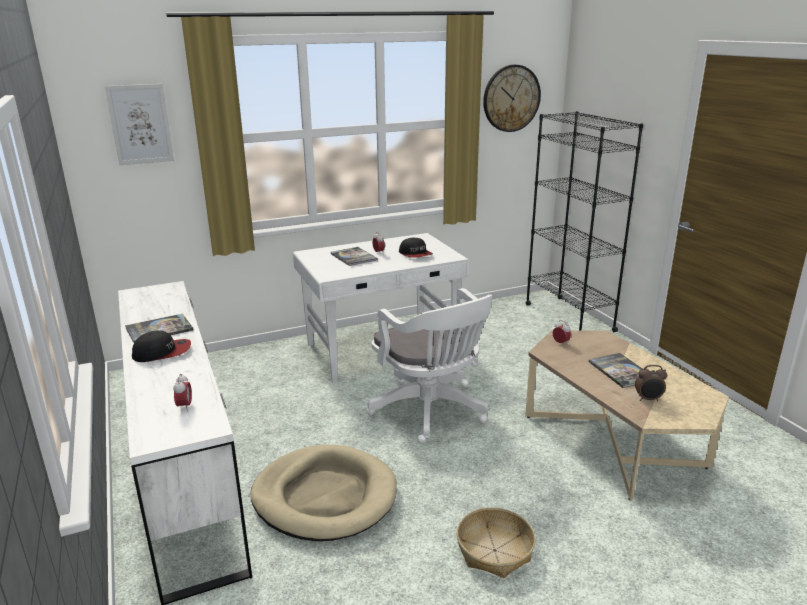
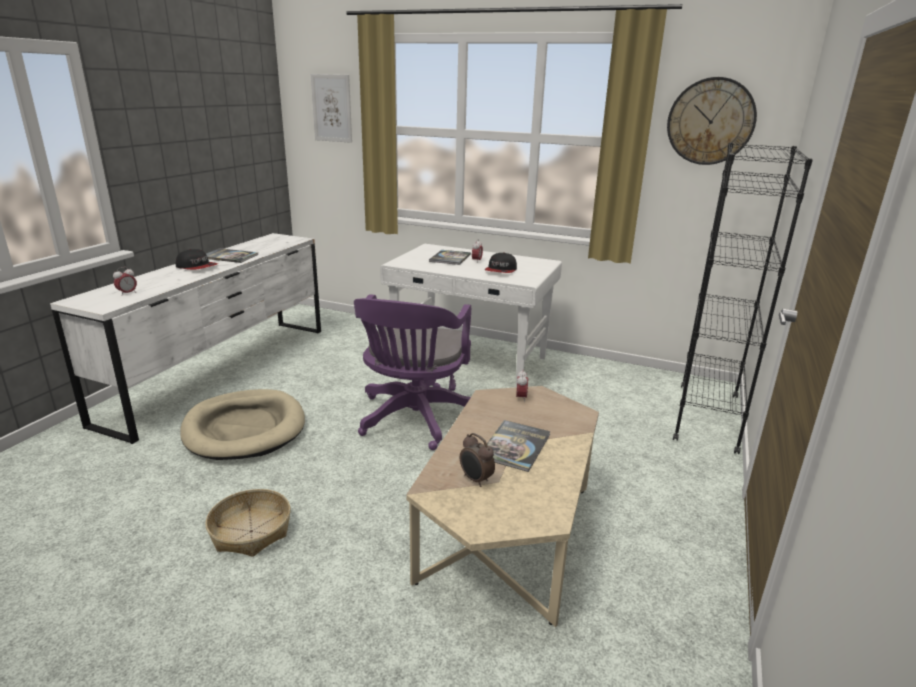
camera: 45 degrees right, 0 degrees up
white office chair [367,288,492,444] -> purple office chair [354,294,471,450]

